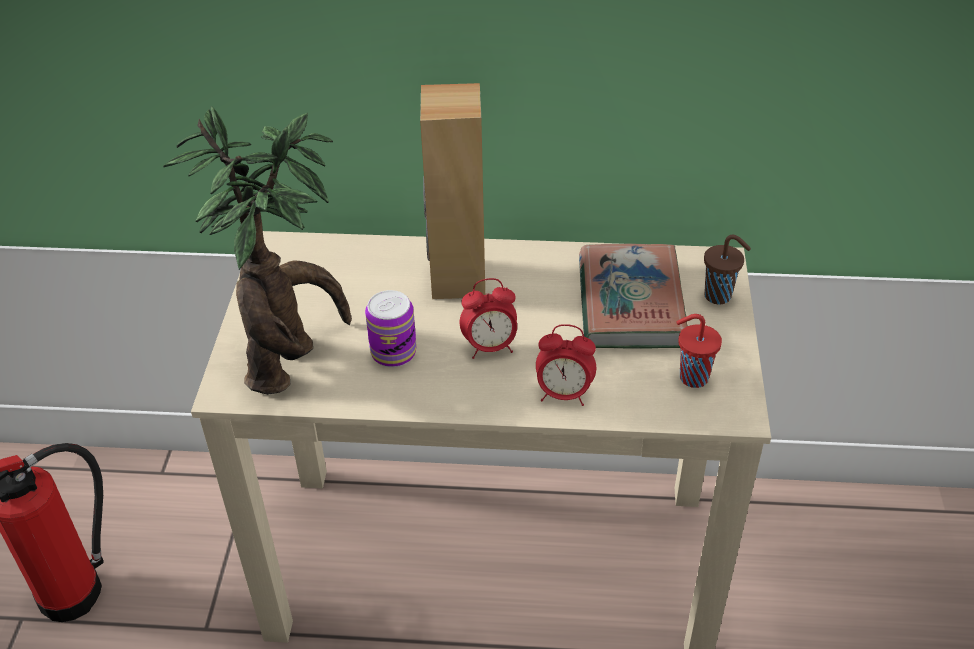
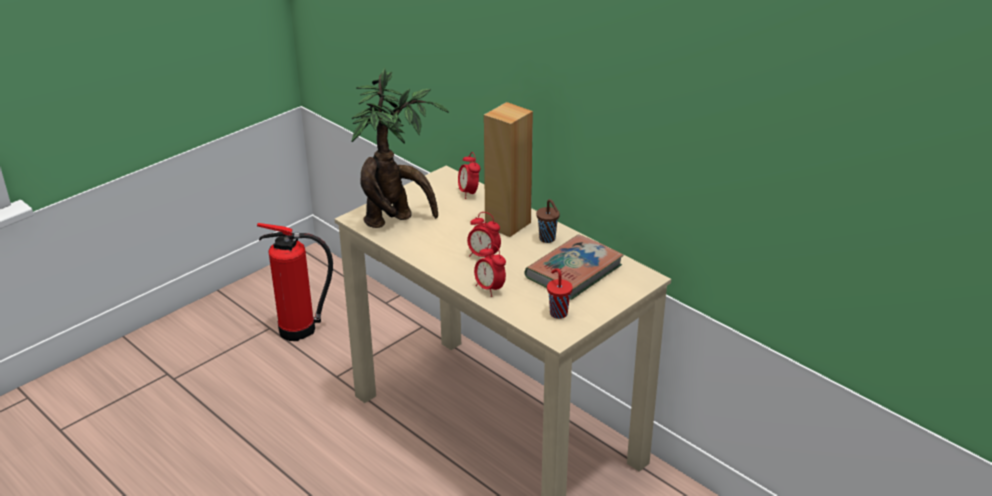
camera: 40 degrees right, 10 degrees down
can [365,290,417,367] -> none
brown cup [704,235,751,305] -> brown cup moved to [536,199,560,243]
none -> alarm clock [458,152,480,199]

